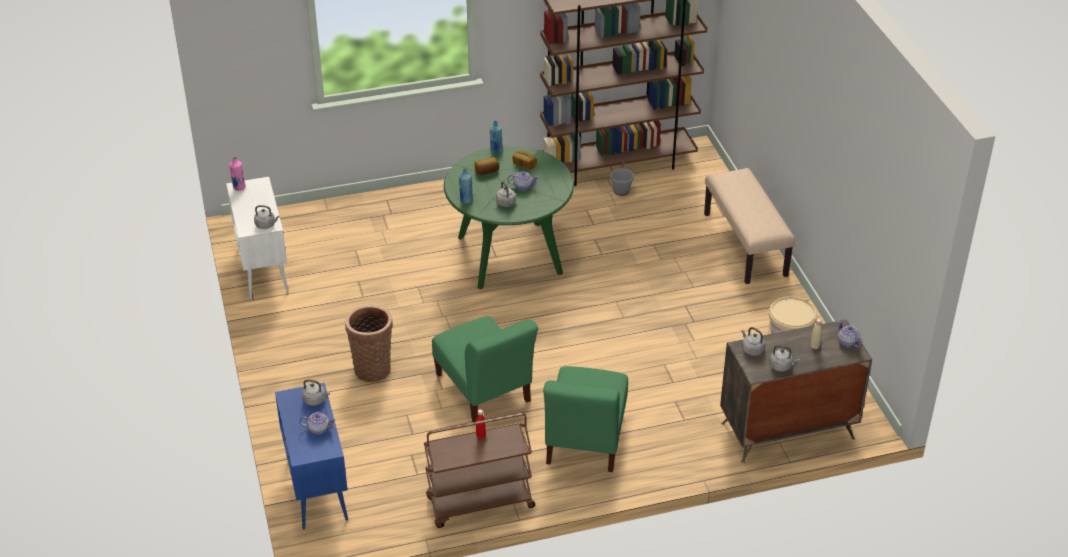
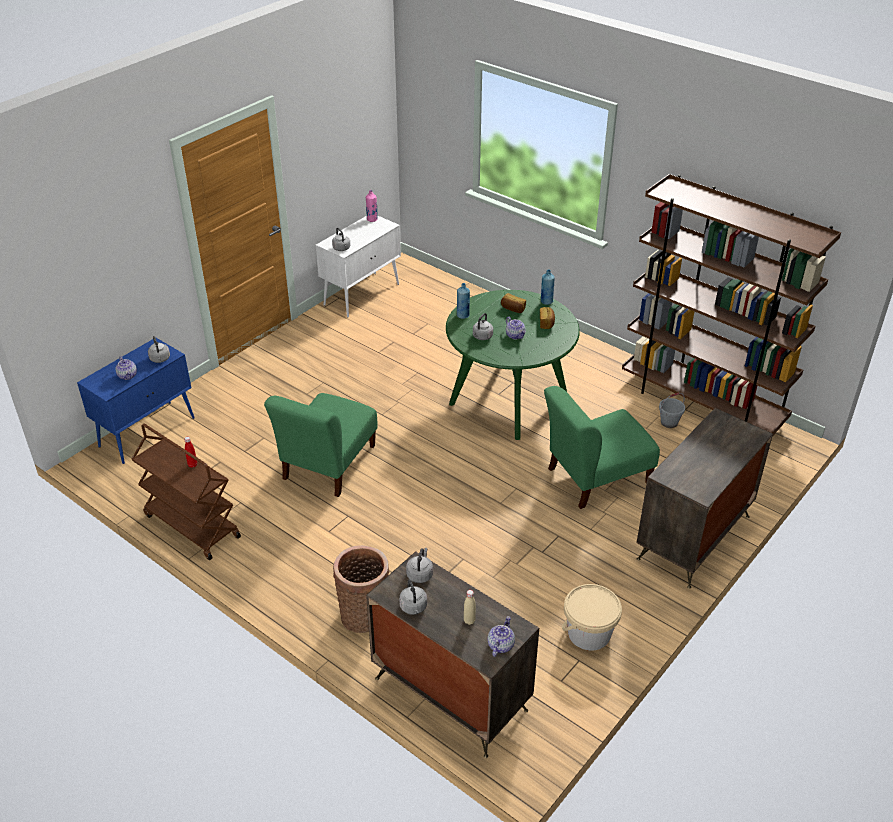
camera: 55 degrees right, 0 degrees up
basket [345,305,393,382] -> basket moved to [333,545,389,633]
green chair [543,366,628,472] -> green chair moved to [544,386,660,509]
beige bench [704,168,795,284] -> dresser [637,408,773,589]

